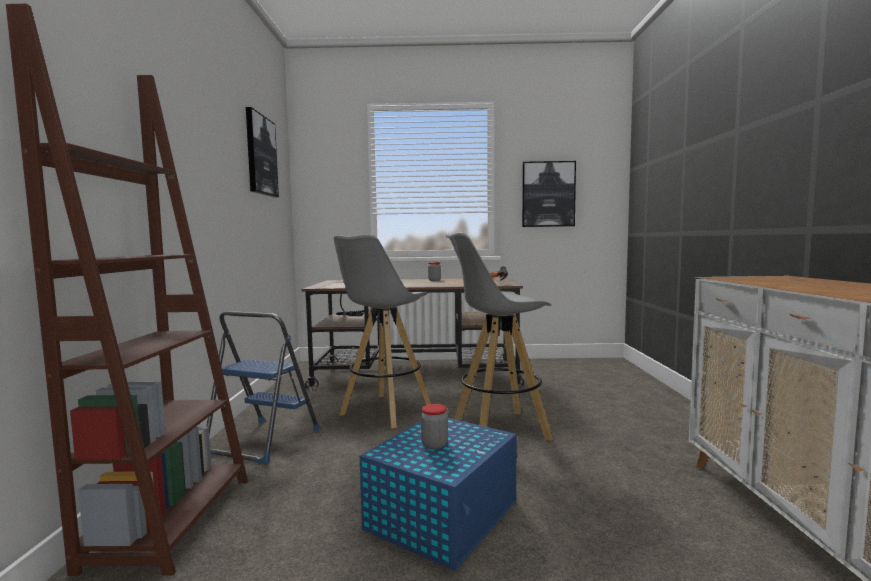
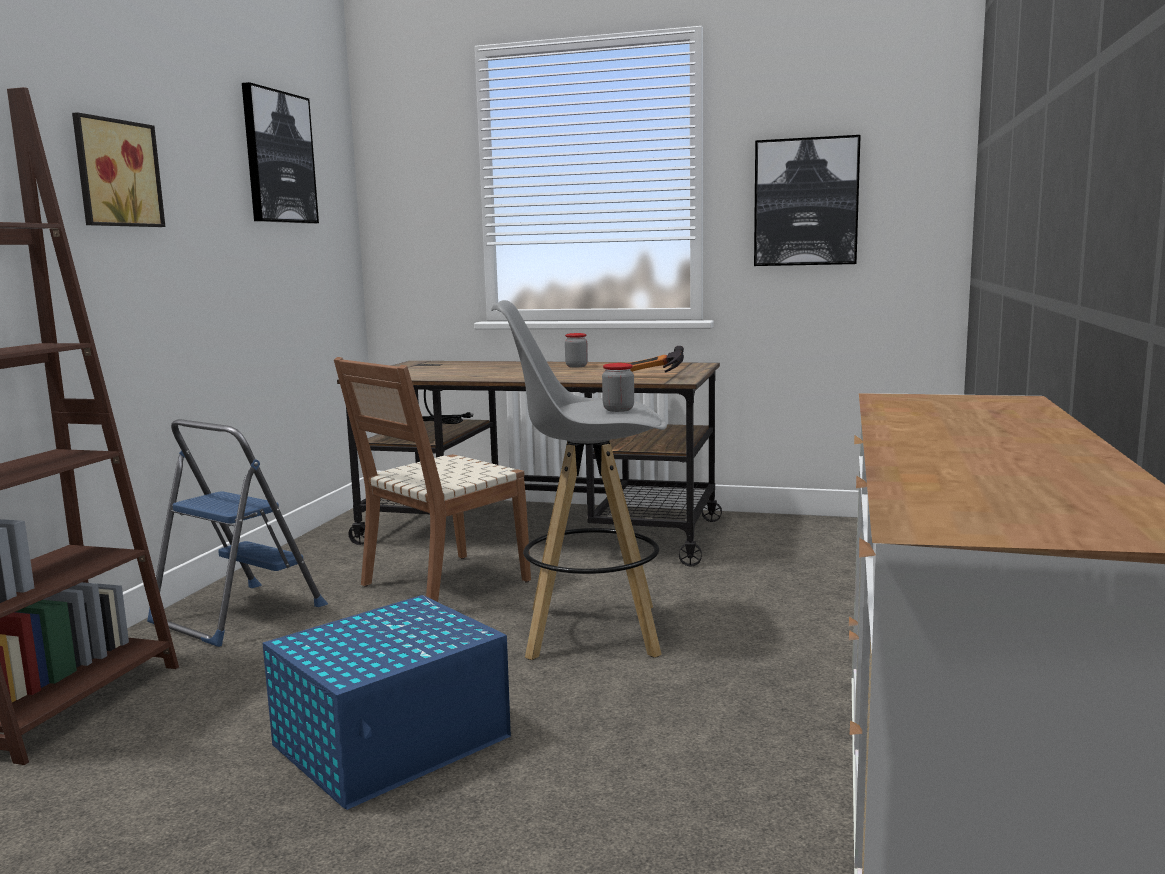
camera: 15 degrees right, 5 degrees up
grey stool [334,234,431,429] -> chair [334,357,531,602]
jar [421,404,448,449] -> jar moved to [602,363,634,412]
none -> picture [72,112,165,227]

